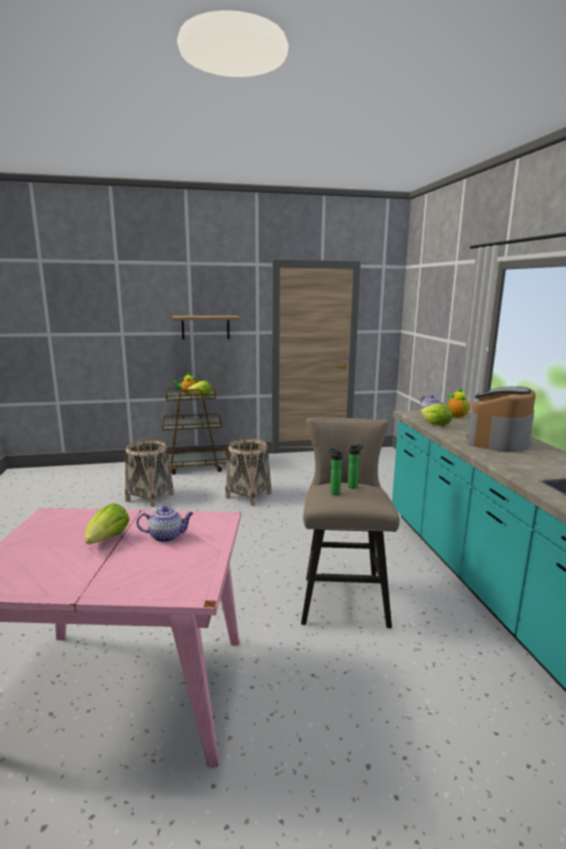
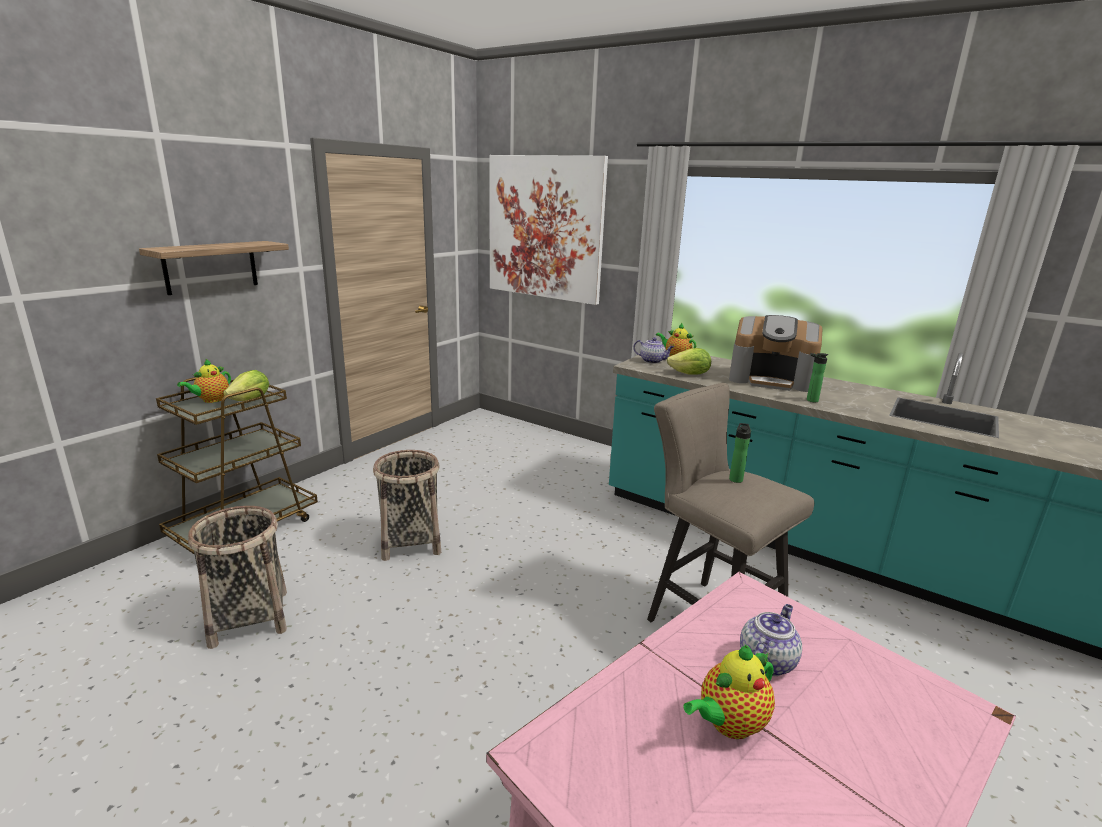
camera: 45 degrees left, 5 degrees up
lettuce [85,503,129,544] -> teapot [683,645,775,739]
bottle [329,448,342,495] -> bottle moved to [807,353,828,402]
coffee machine [466,386,536,452] -> coffee machine turned 60 degrees counterclockwise [729,315,823,392]
none -> picture [489,155,608,305]

